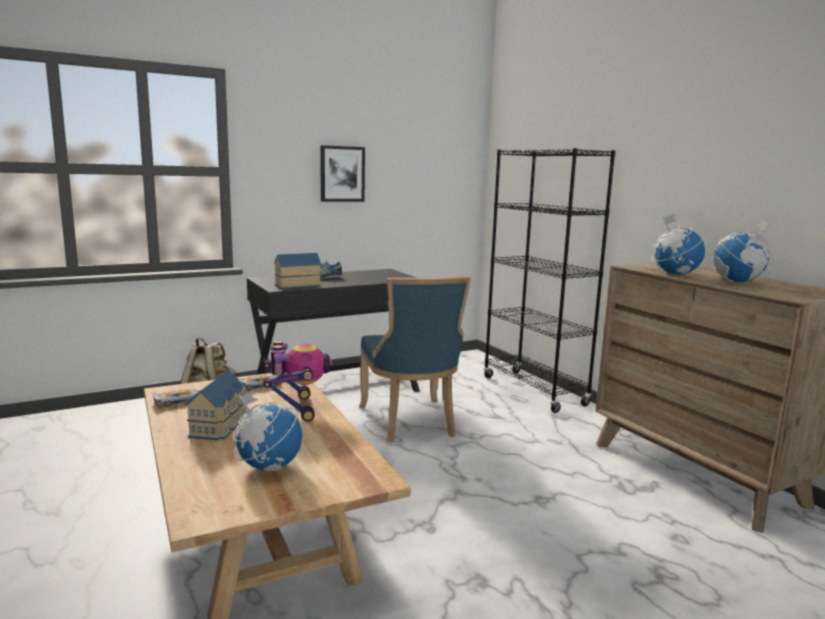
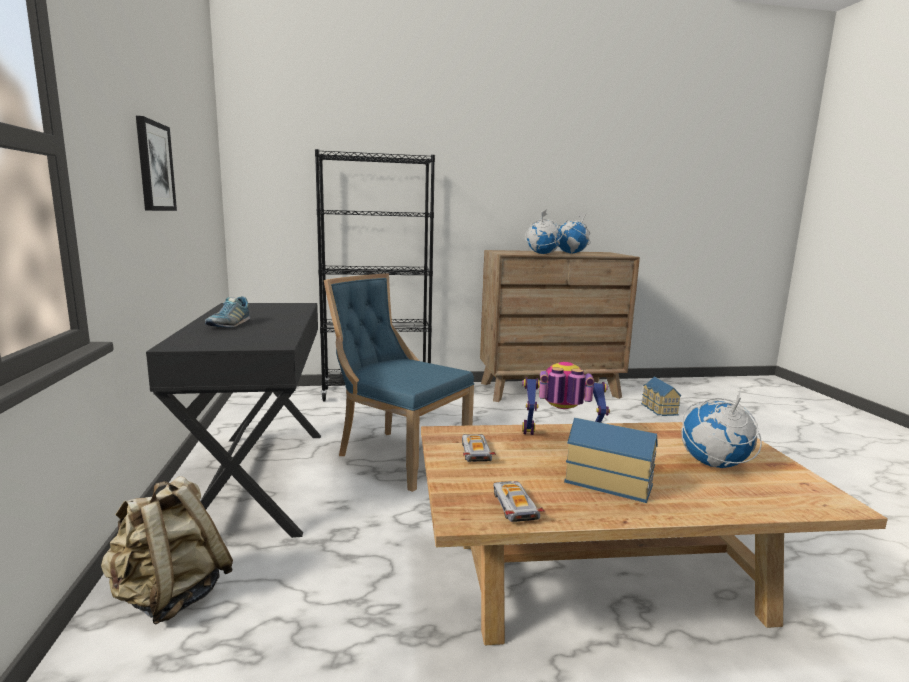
camera: 70 degrees left, 0 degrees up
toy house [274,253,321,289] -> toy house moved to [641,377,681,416]
blue chair [359,276,471,443] -> blue chair turned 150 degrees counterclockwise [324,273,474,492]

